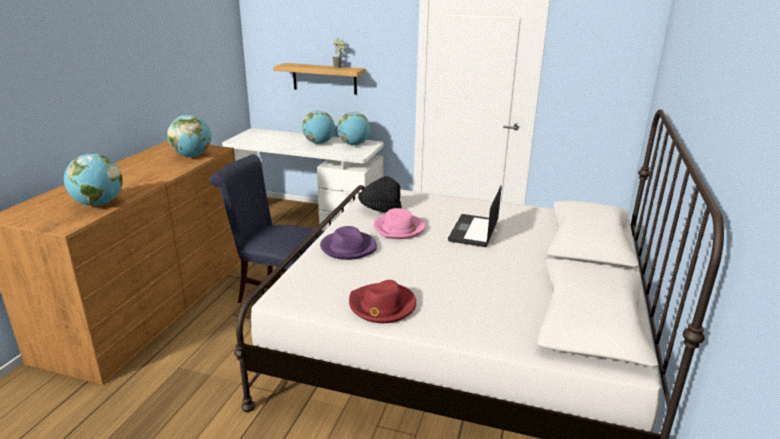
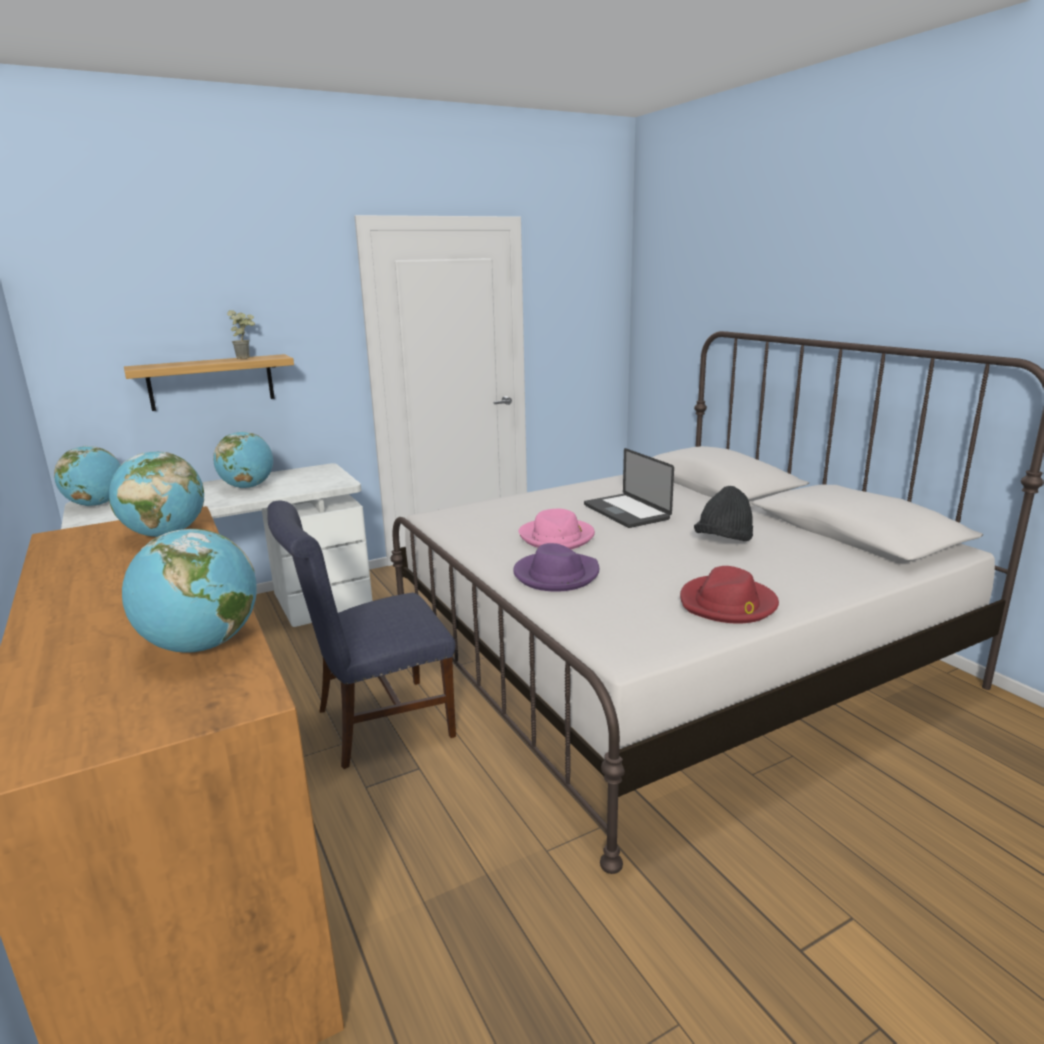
camera: 45 degrees left, 5 degrees down
globe [337,112,370,145] -> globe moved to [54,446,121,506]
black hat [358,176,402,212] -> black hat moved to [694,486,753,541]

